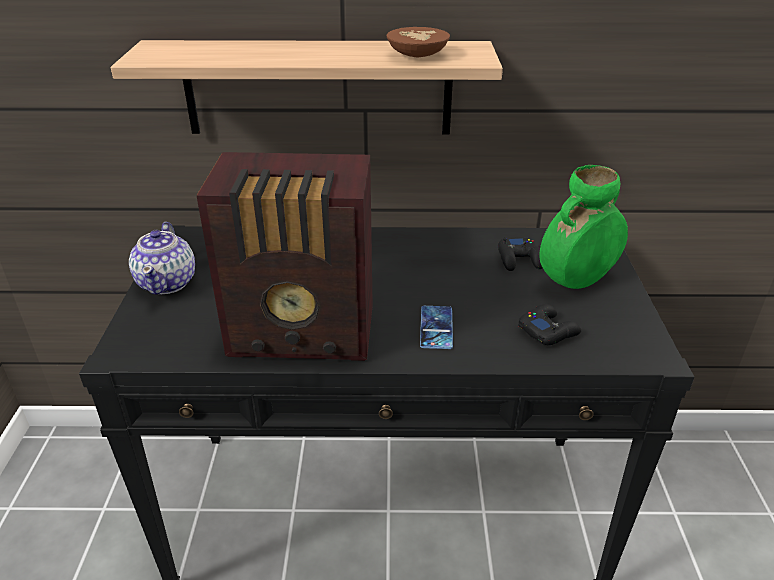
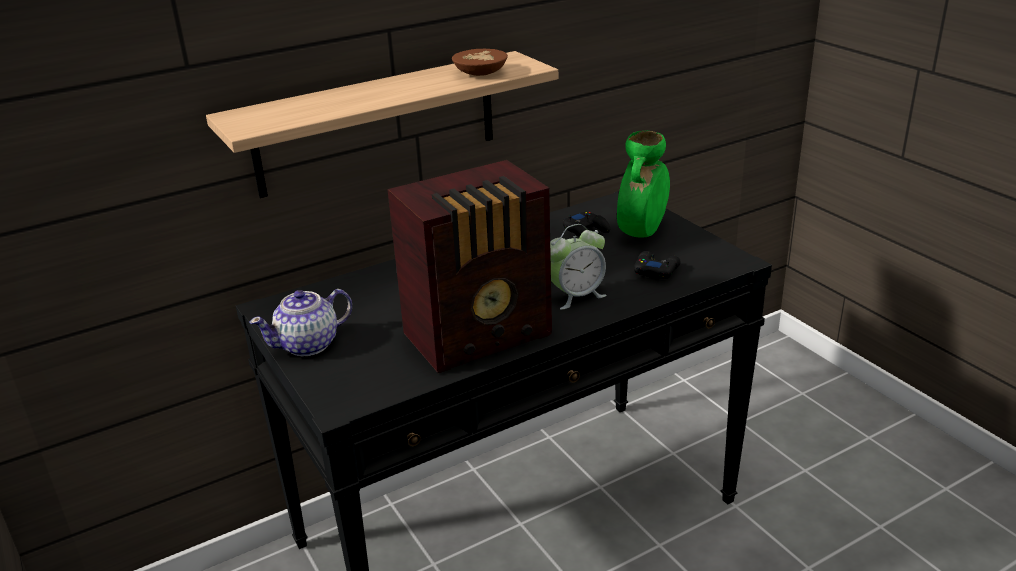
camera: 30 degrees left, 5 degrees down
teapot [129,222,195,295] -> teapot turned 90 degrees clockwise [249,289,352,356]
phone [420,306,453,349] -> alarm clock [550,224,607,310]

